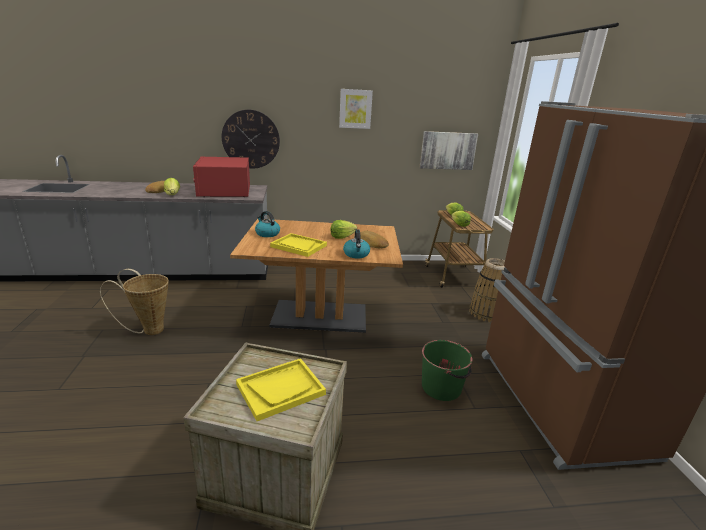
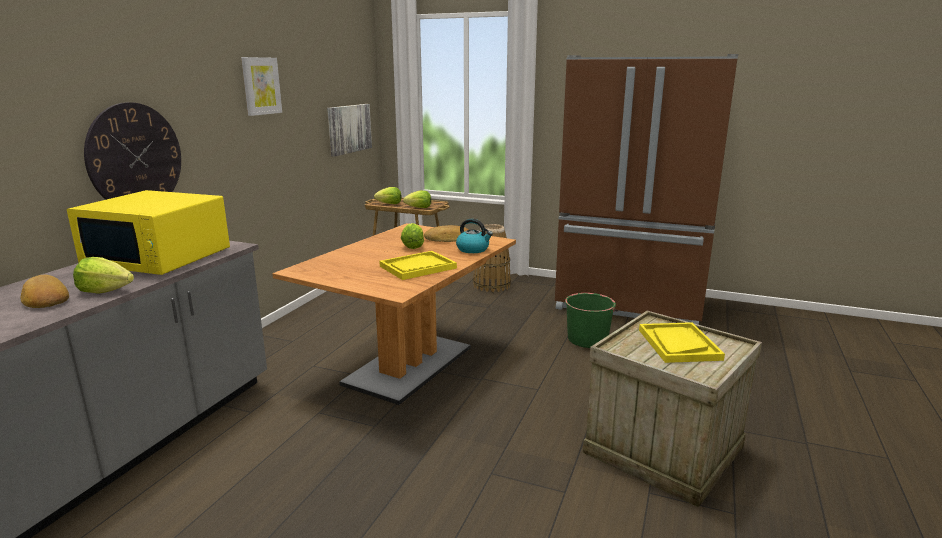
camera: 60 degrees left, 5 degrees down
basket [100,269,169,335] -> none
red microwave [193,157,250,197] -> yellow microwave [67,190,230,275]
kettle [255,211,280,237] -> none

